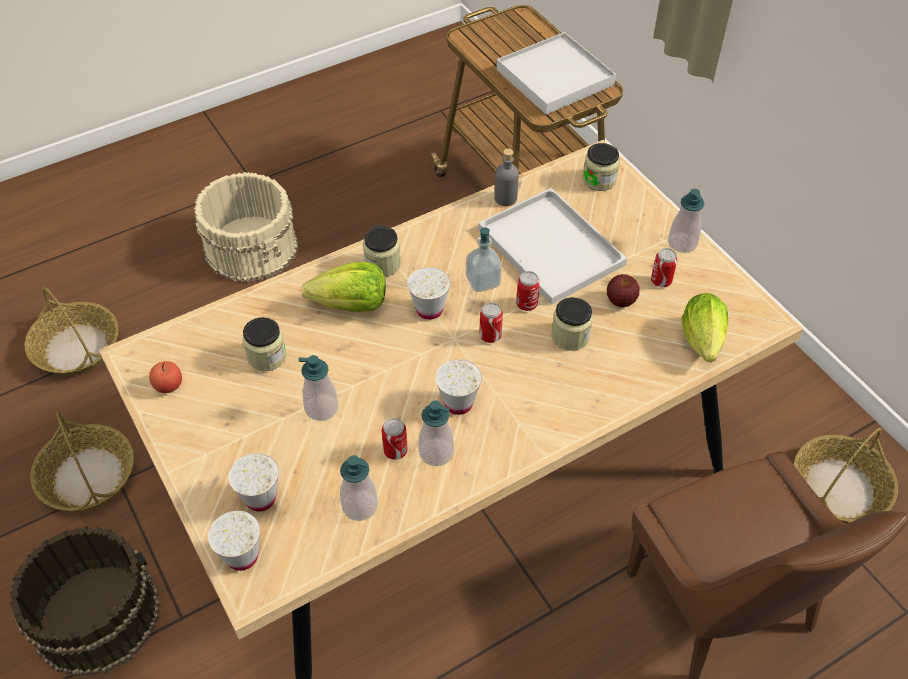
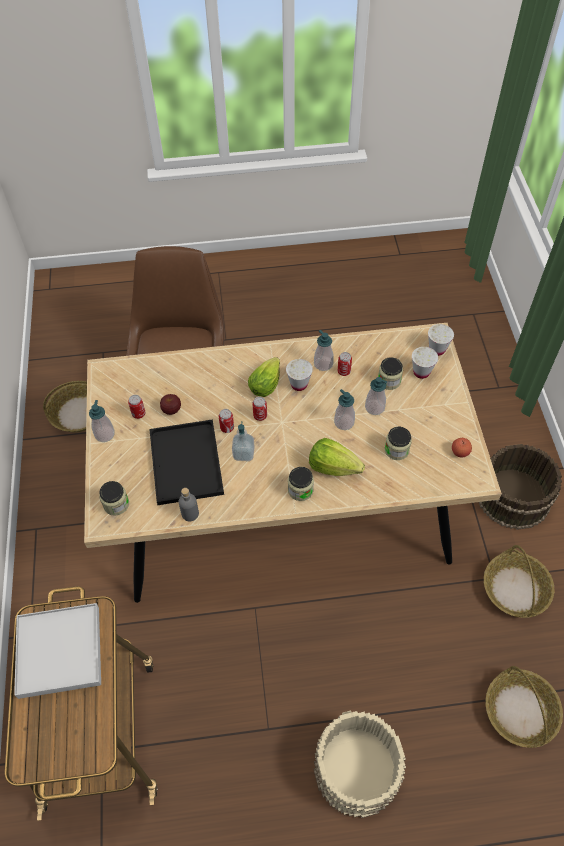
camera: 155 degrees left, 5 degrees up
soap dispenser [340,455,378,521] -> soap dispenser moved to [334,389,355,430]
white cup [407,267,450,320] -> none
white tray [478,188,627,305] -> black tray [149,419,224,505]
jar [551,297,593,351] -> jar moved to [378,357,403,390]
lettuce [682,293,728,362] -> lettuce moved to [248,357,280,397]

